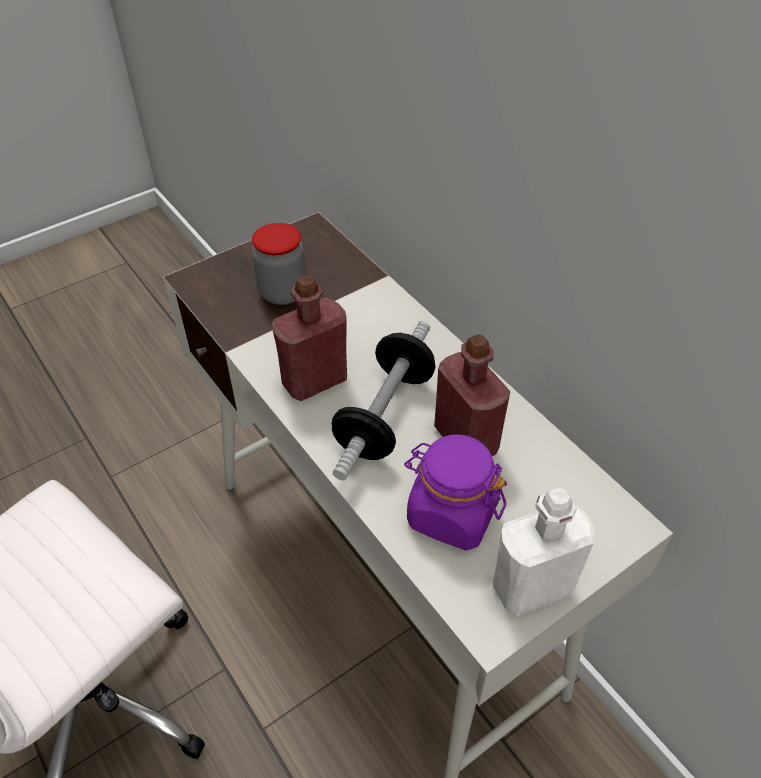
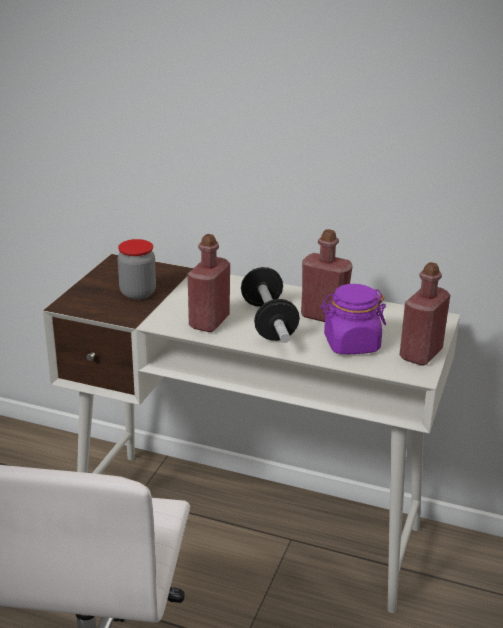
camera: 35 degrees left, 20 degrees down
white bottle [493,488,596,617] -> red bottle [399,262,450,366]

